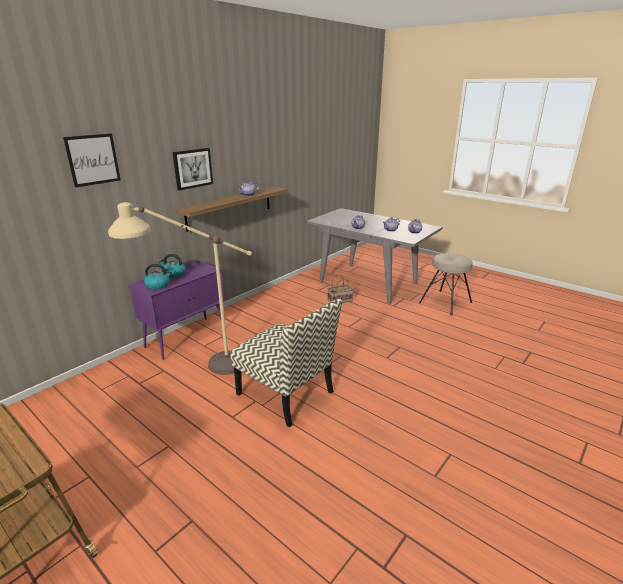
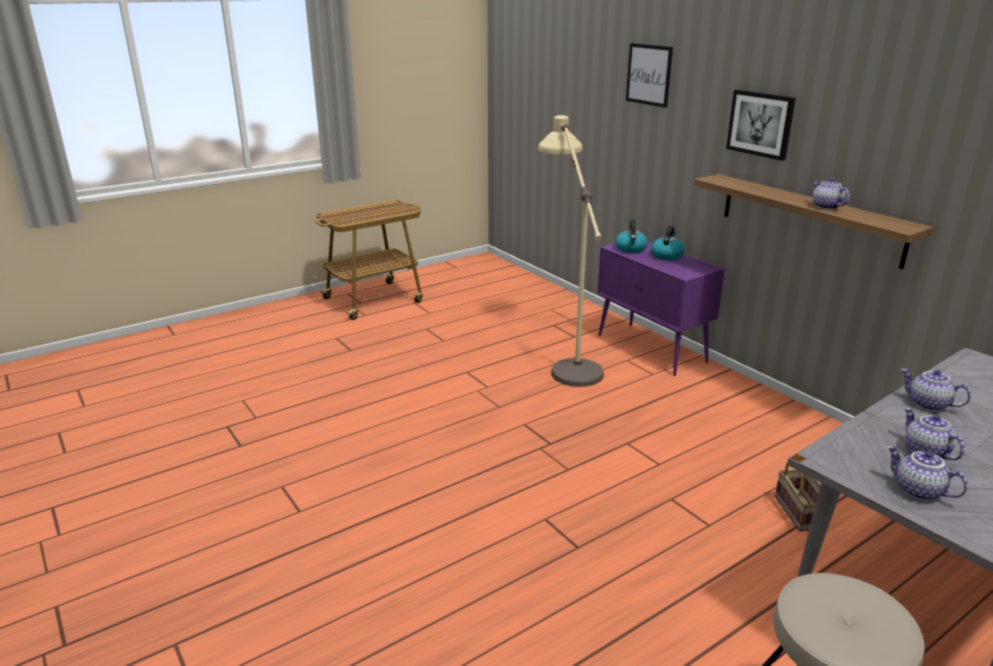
camera: 105 degrees right, 0 degrees up
chair [230,298,342,427] -> none

